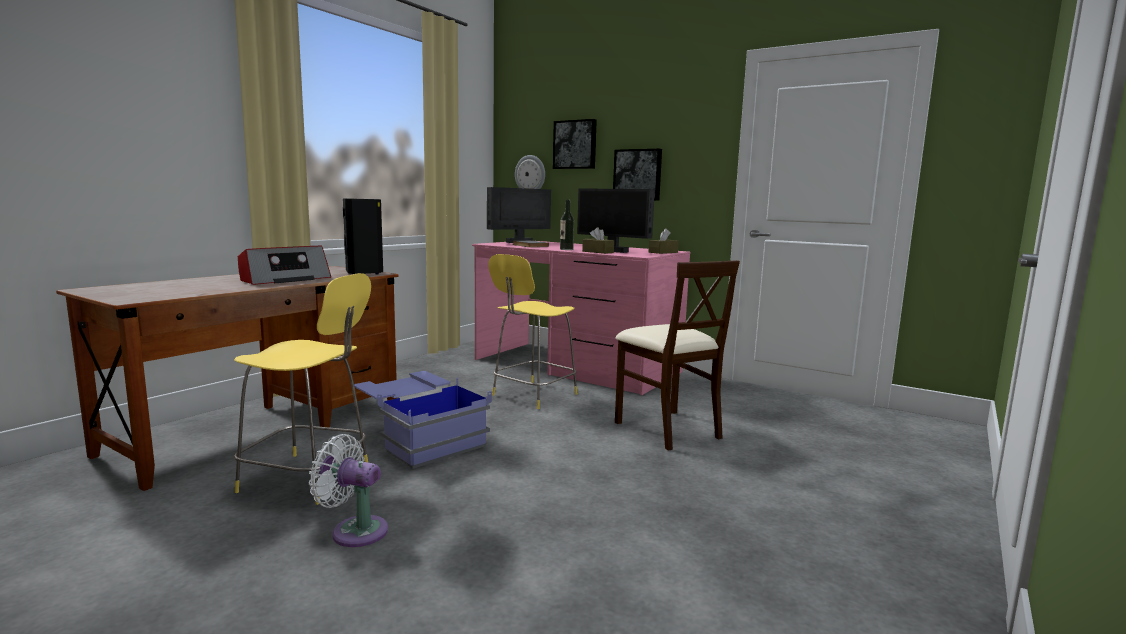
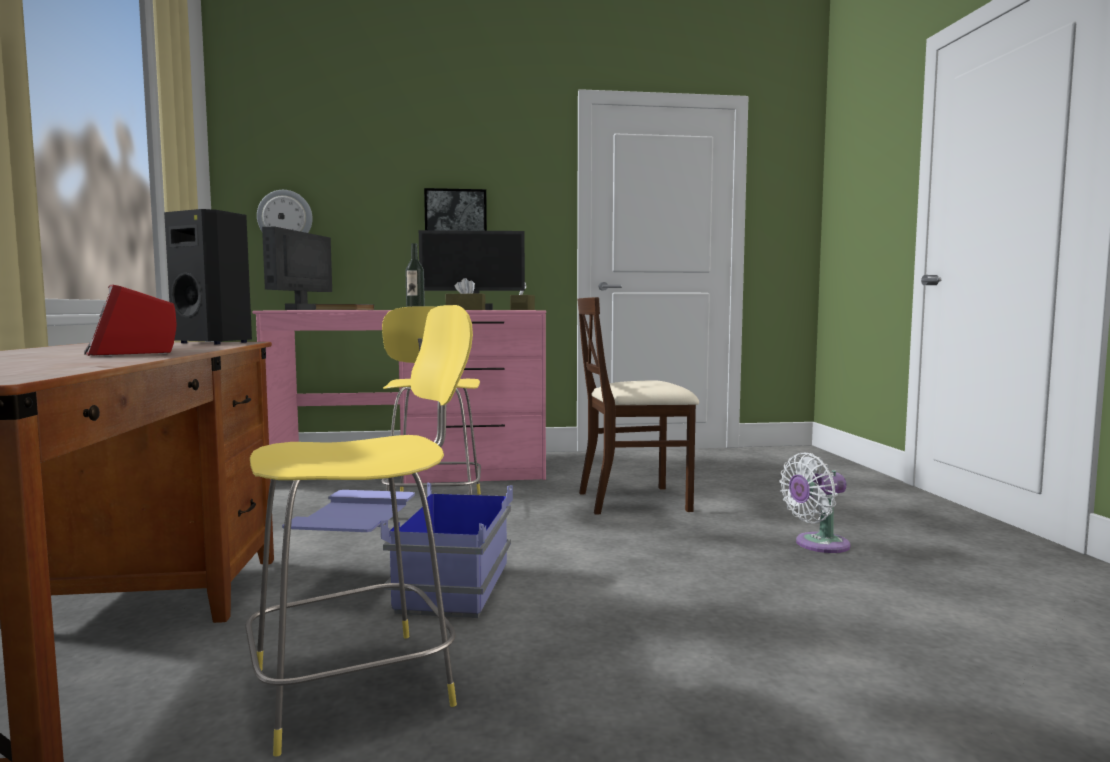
camera: 40 degrees left, 5 degrees down
radio [238,246,331,285] -> radio turned 150 degrees clockwise [84,285,177,356]
white fan [309,434,388,547] -> white fan moved to [779,453,851,553]
picture [553,119,597,169] -> none
beige chair [615,260,740,451] -> beige chair turned 150 degrees clockwise [577,297,699,515]

